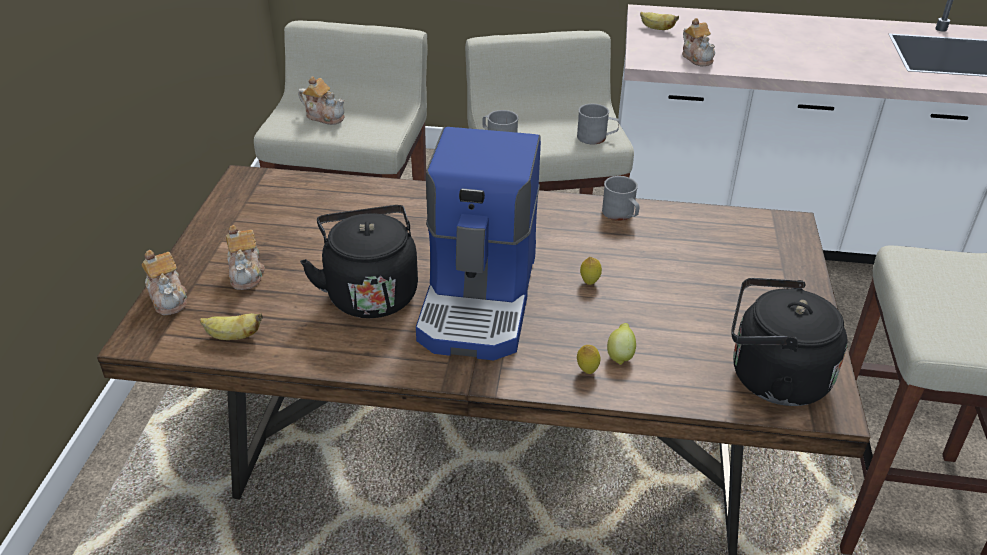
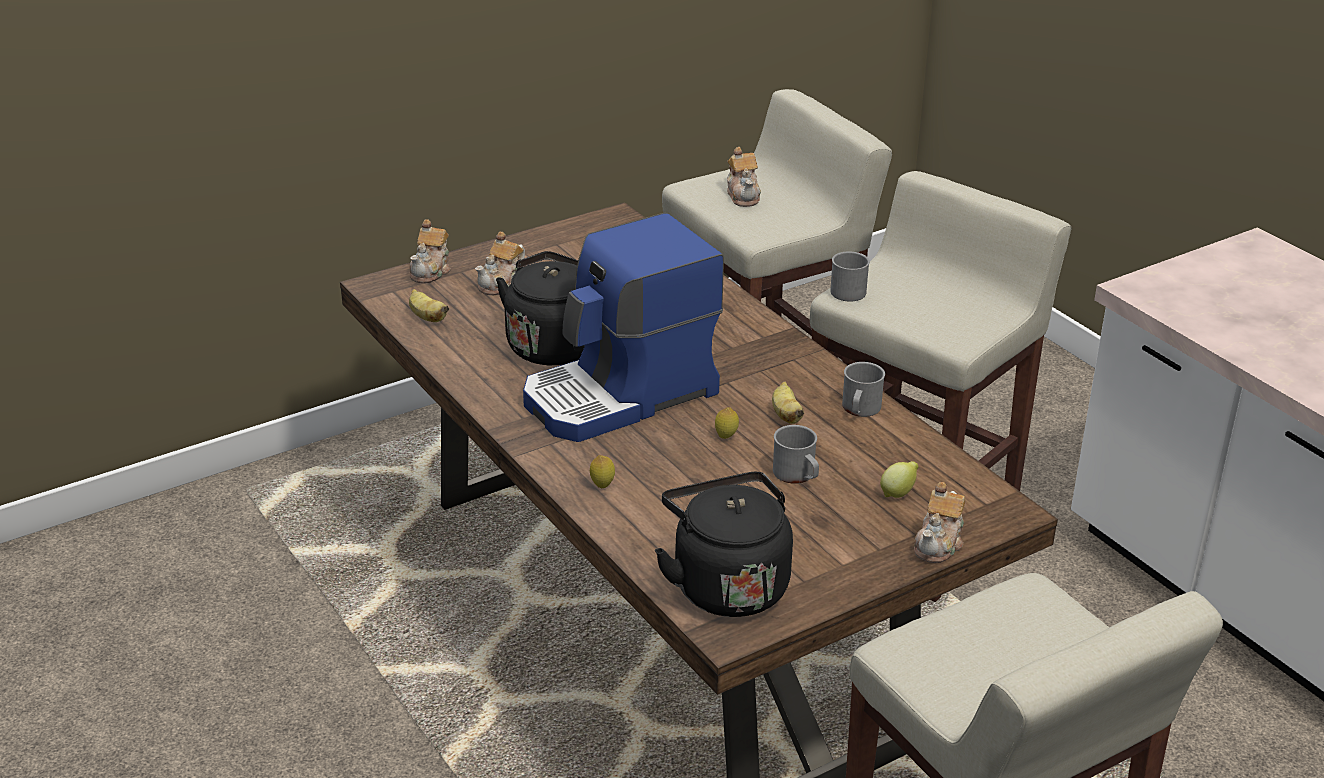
camera: 50 degrees right, 5 degrees down
grey mug [577,104,619,144] -> grey mug moved to [773,425,819,484]
lemon [607,323,636,365] -> lemon moved to [880,461,919,498]
banana [640,12,679,30] -> banana moved to [772,381,804,424]
teapot [682,18,715,66] -> teapot moved to [914,482,965,563]

